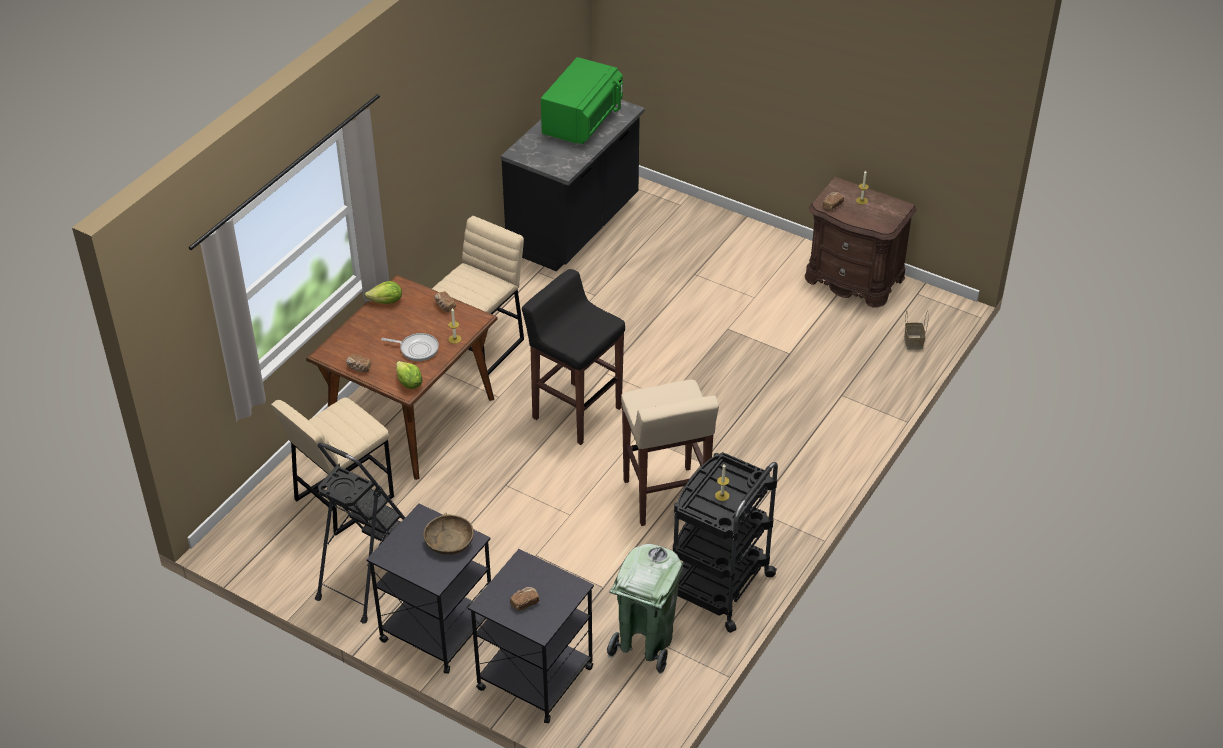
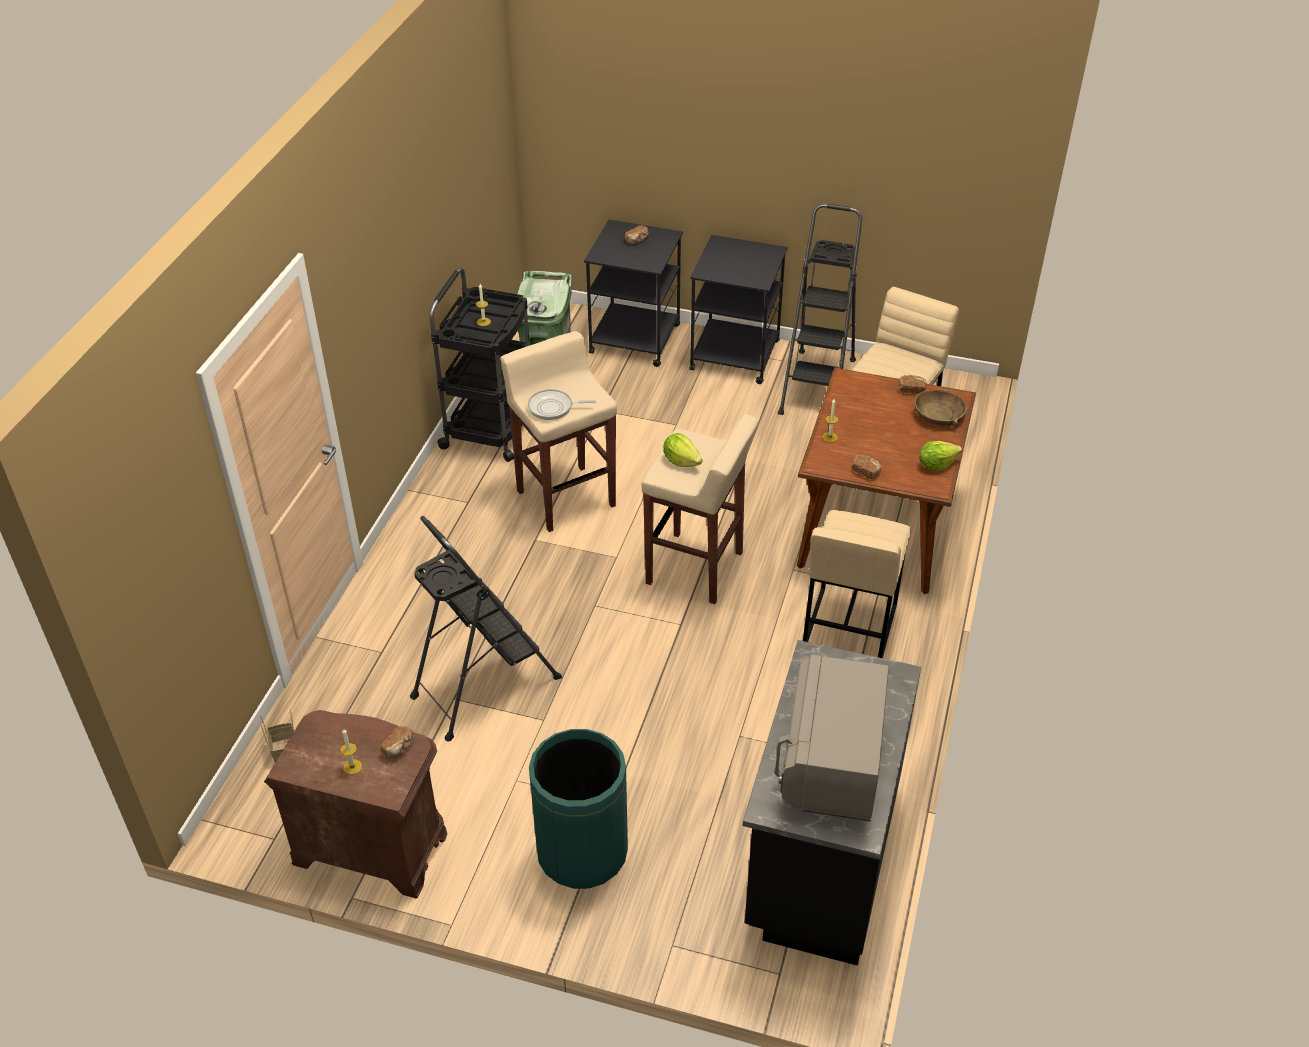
camera: 165 degrees right, 0 degrees up
frying pan [381,333,439,361] -> frying pan moved to [528,389,596,420]
lettuce [396,361,423,389] -> lettuce moved to [663,433,703,467]
brown bowl [423,513,474,555] -> brown bowl moved to [914,390,967,428]
black stool [522,269,625,445] -> beige stool [642,414,758,604]
green microwave [541,57,623,144] -> grey microwave [775,655,889,821]
none -> step ladder [410,516,562,742]
none -> green trash can [529,729,628,889]

